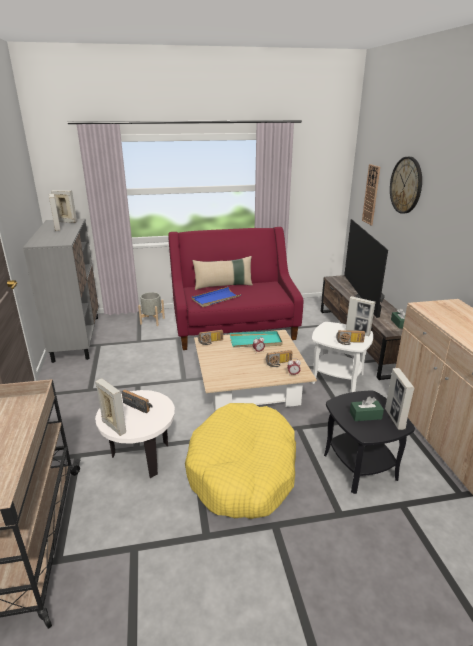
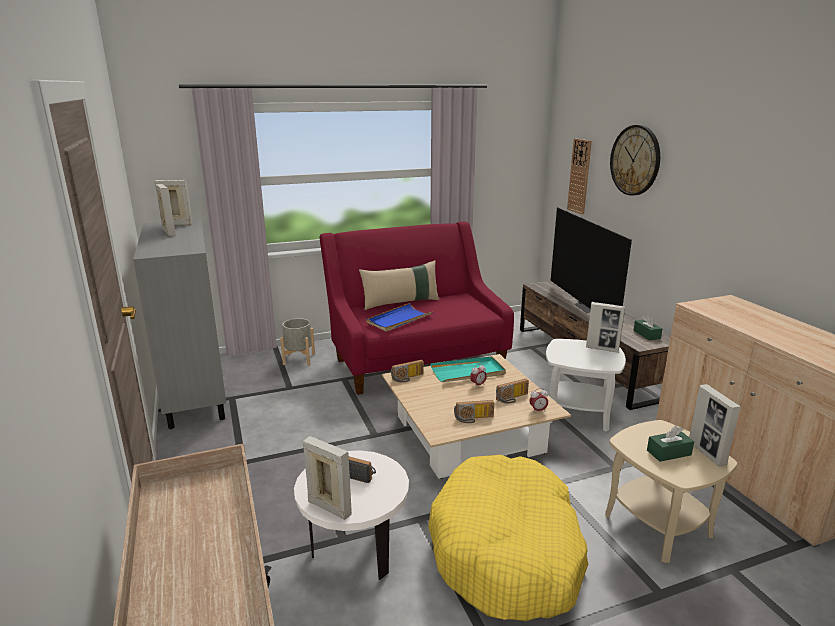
camera: 10 degrees left, 5 degrees down
black side table [324,391,415,494] -> beige side table [605,420,737,563]
radio [336,330,365,345] -> radio moved to [454,400,494,423]

